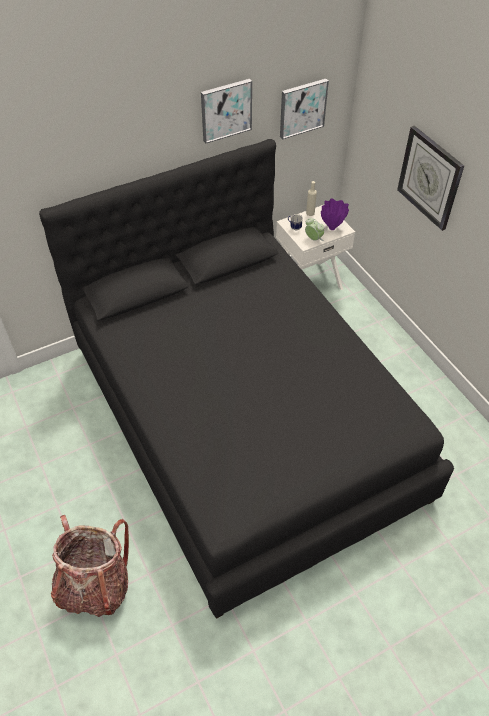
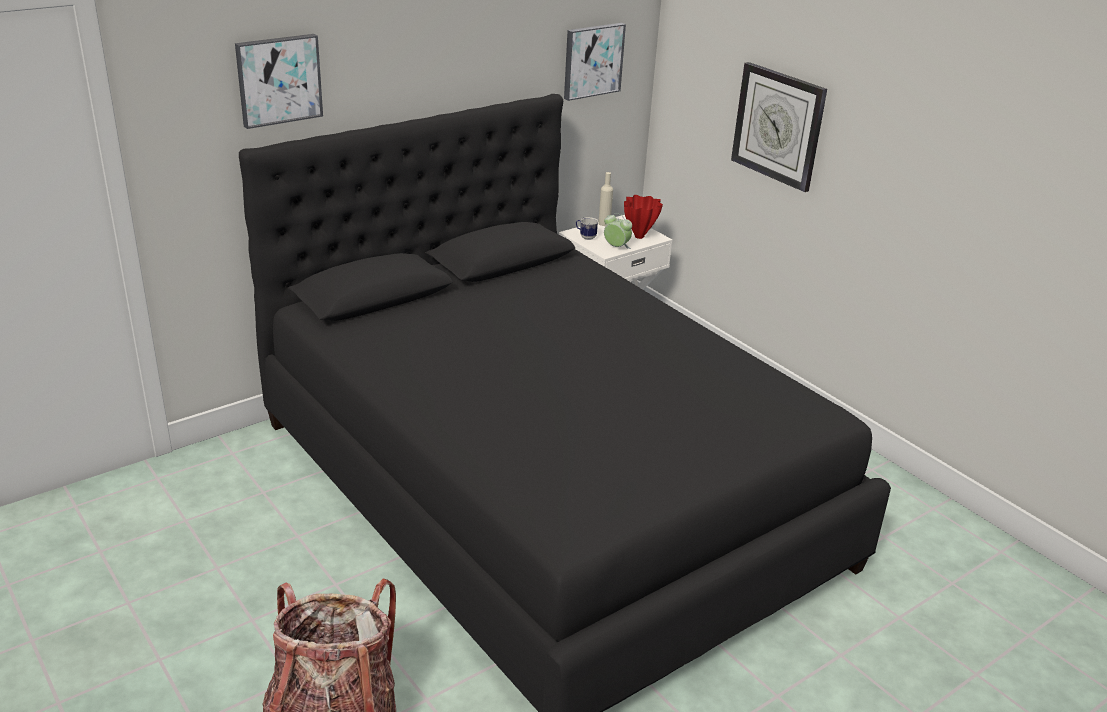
camera: 10 degrees left, 20 degrees down
picture [201,79,252,143] -> picture moved to [235,34,323,129]
purple vase [321,199,349,230] -> red vase [624,195,663,239]

